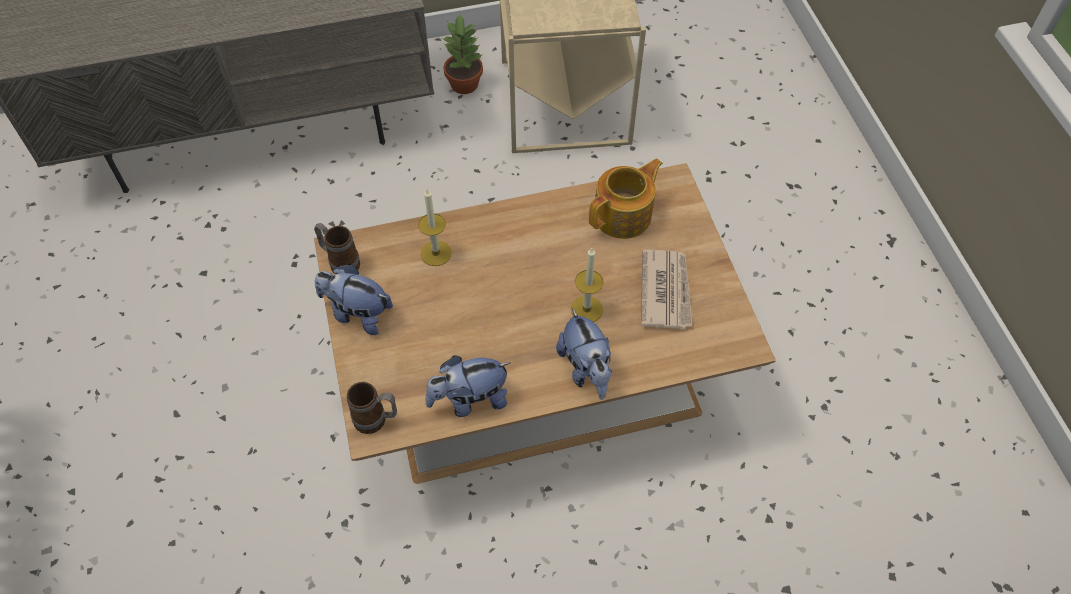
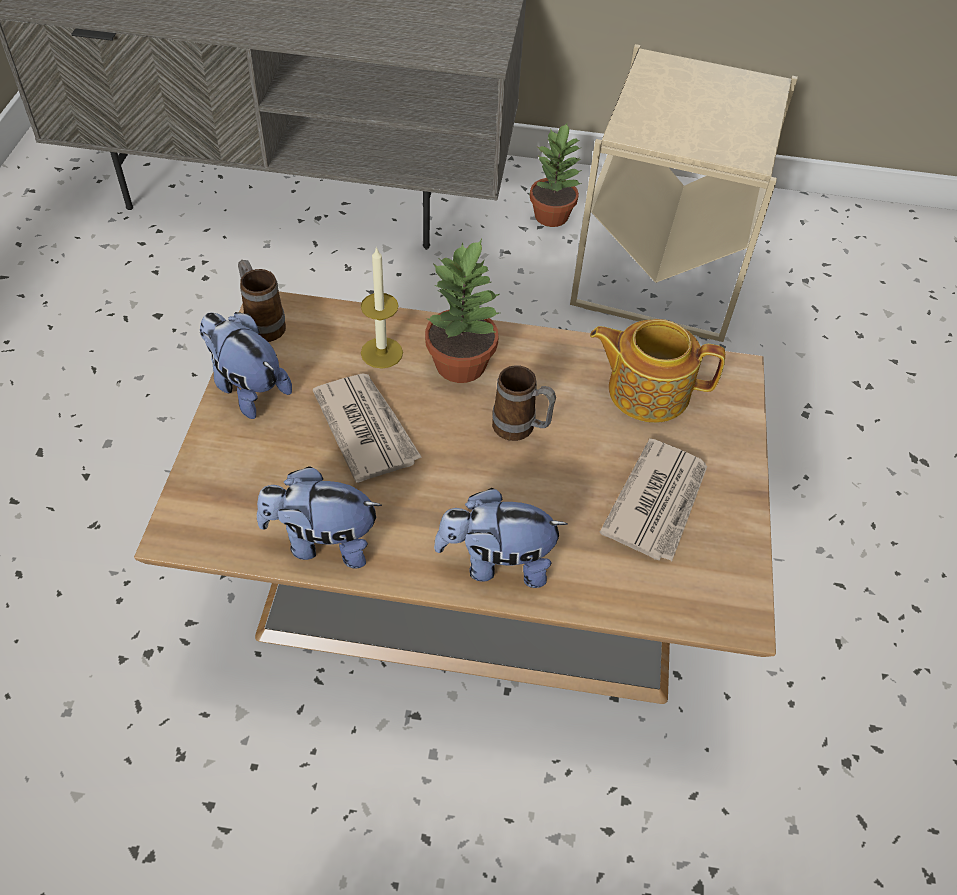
camera: 20 degrees right, 5 degrees down
mug [347,382,397,434] -> mug moved to [492,365,556,441]
plush toy [556,308,612,400] -> plush toy turned 90 degrees clockwise [434,488,568,588]
candle [571,248,603,322] -> none
teapot [589,158,663,239] -> teapot turned 150 degrees counterclockwise [590,319,725,423]
none -> newspaper [313,373,422,483]
none -> potted plant [425,239,499,383]

